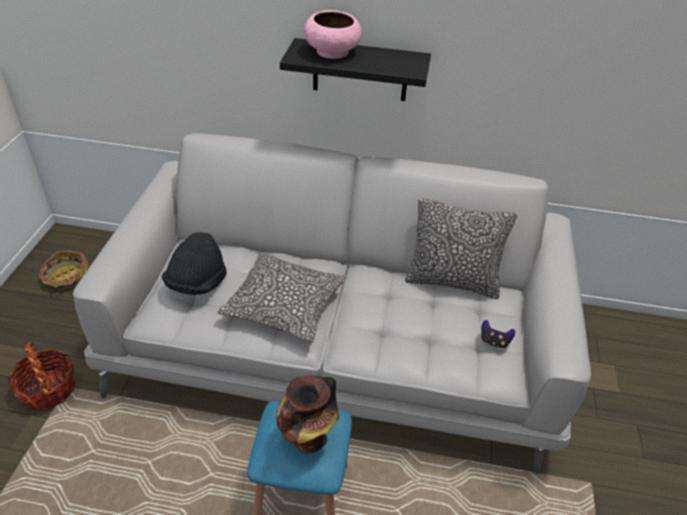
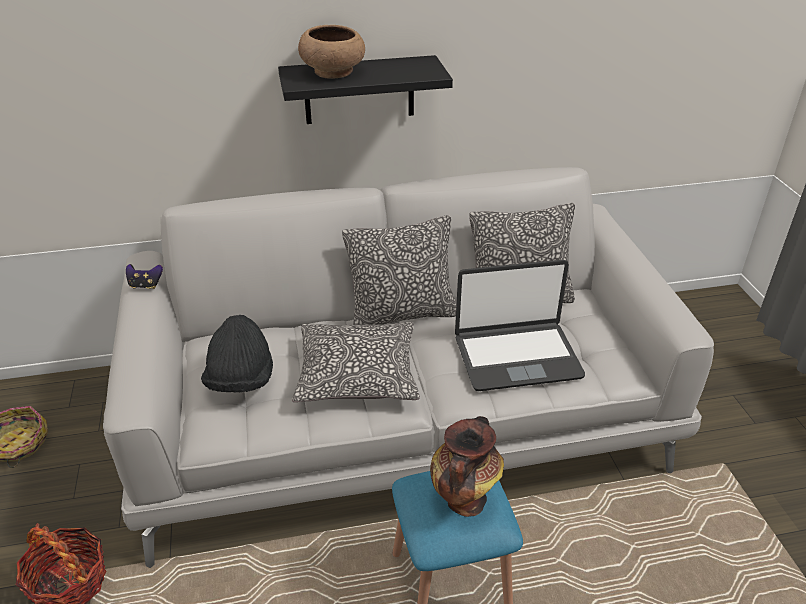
camera: 20 degrees left, 5 degrees down
pink bowl [304,10,362,59] -> brown bowl [298,25,365,79]
game controller [481,320,515,349] -> game controller moved to [126,264,163,289]
none -> pillow [342,215,456,325]
none -> laptop [455,260,585,391]

